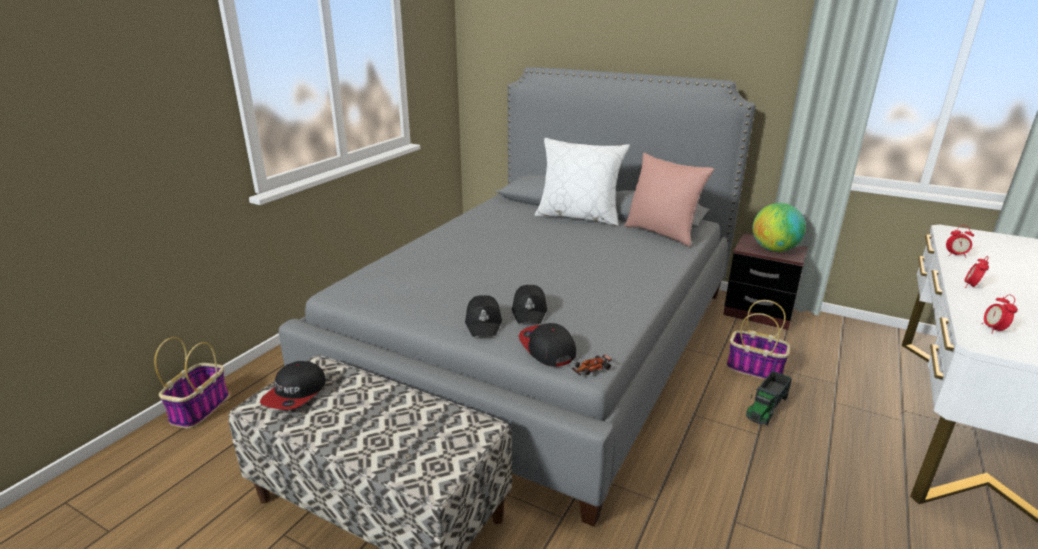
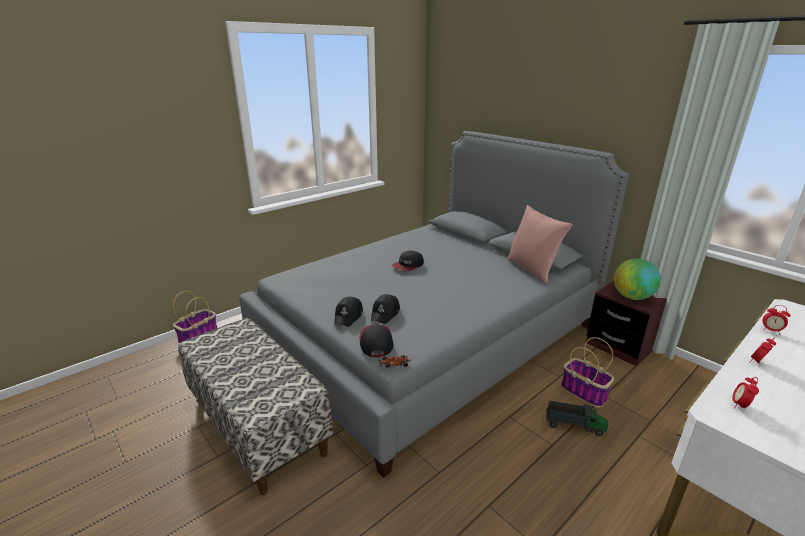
camera: 20 degrees right, 0 degrees up
cap [260,361,326,410] -> cap moved to [392,251,424,271]
white pillow [534,138,630,226] -> none
toy truck [746,371,792,425] -> toy truck turned 135 degrees counterclockwise [546,401,608,436]

